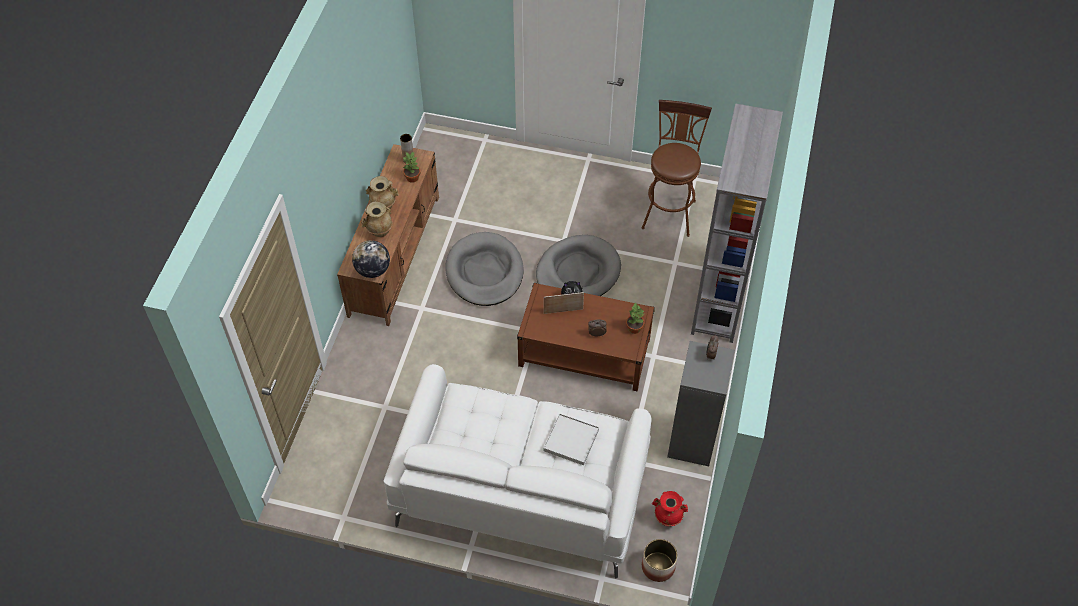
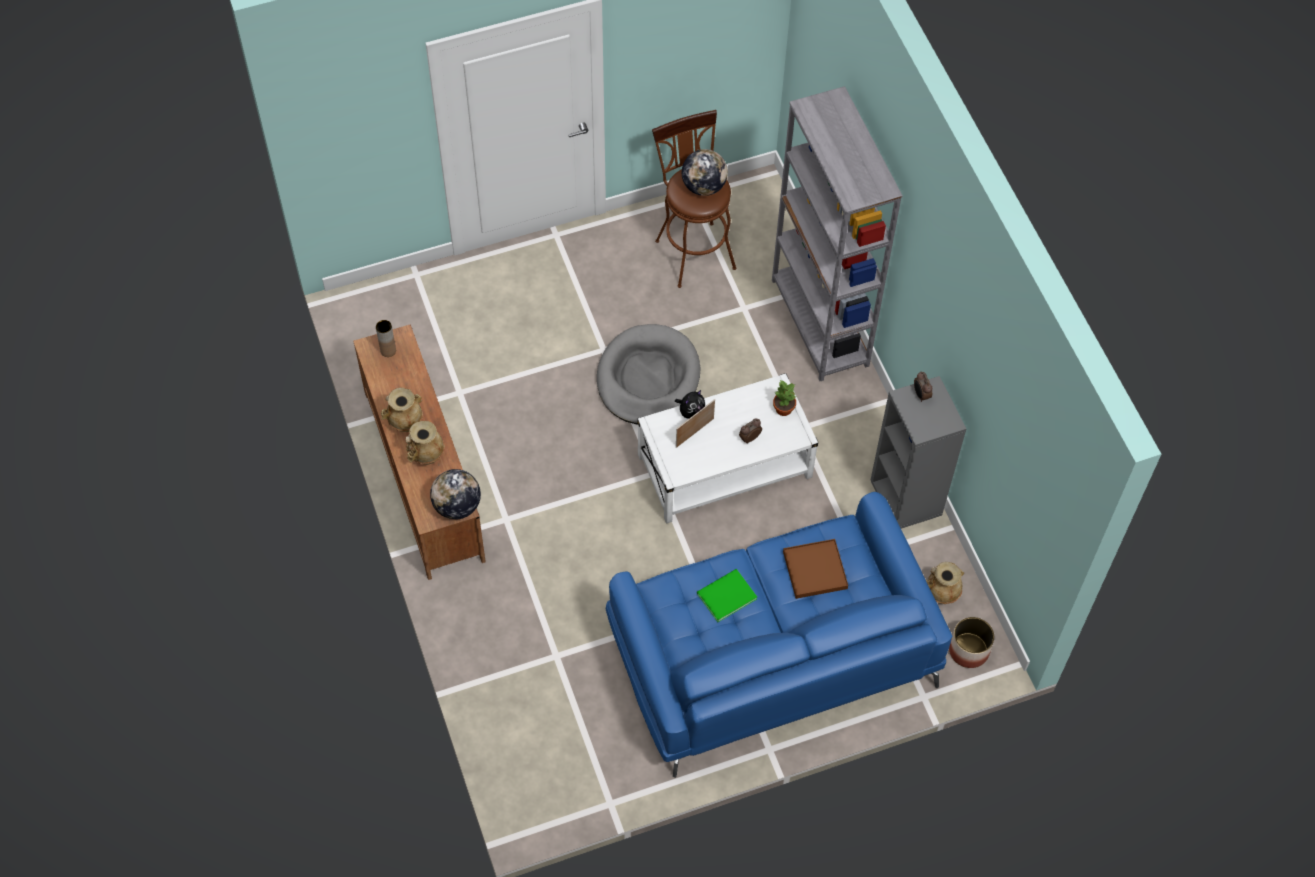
camera: 35 degrees left, 5 degrees up
white sofa [384,364,651,578] -> blue sofa [606,492,952,778]
potted plant [403,152,420,183] -> none
grey dog bed [445,232,524,306] -> none
brown coffee table [517,283,655,391] -> white coffee table [637,373,818,523]
white tray [544,413,599,465] -> brown tray [783,539,848,599]
red vase [652,491,688,526] -> beige vase [926,562,964,604]
none -> globe [682,149,728,196]
none -> green book [697,569,757,622]

